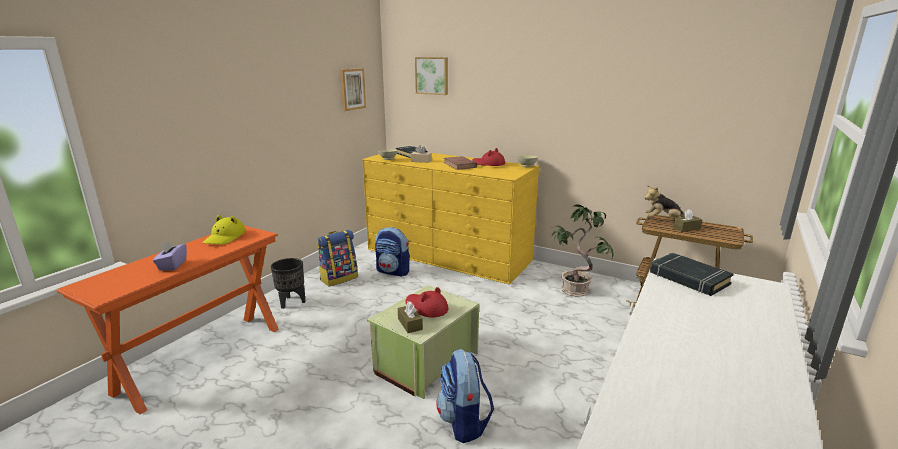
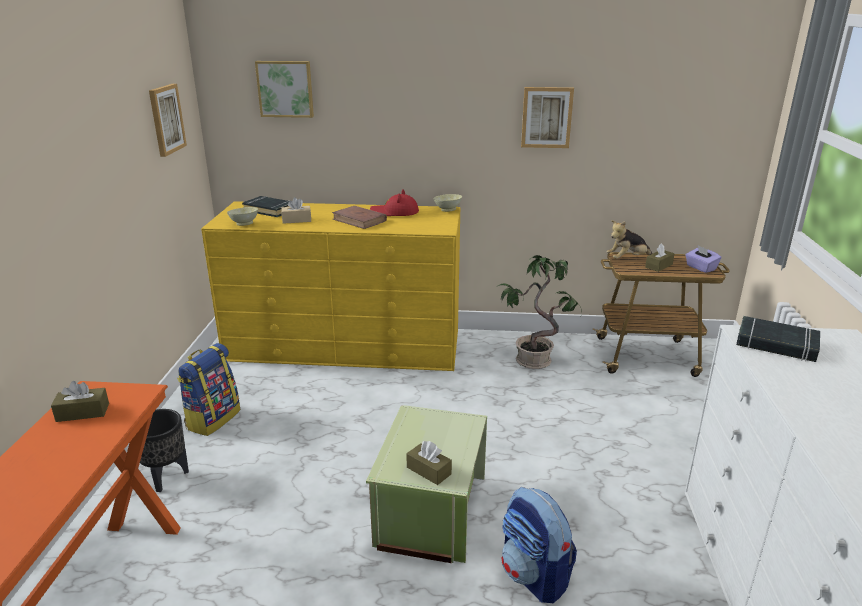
camera: 25 degrees left, 5 degrees up
purple tissue box [153,241,187,271] -> purple tissue box moved to [685,245,721,273]
yellow hat [203,215,245,245] -> brown tissue box [51,381,109,422]
backpack [375,227,410,277] -> none
red hat [405,287,449,318] -> none
none -> picture [521,87,574,148]

